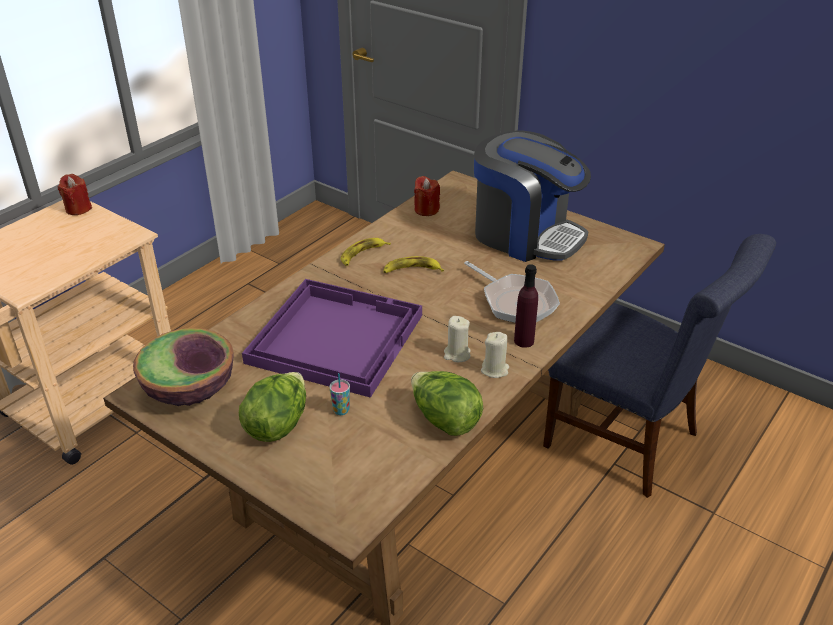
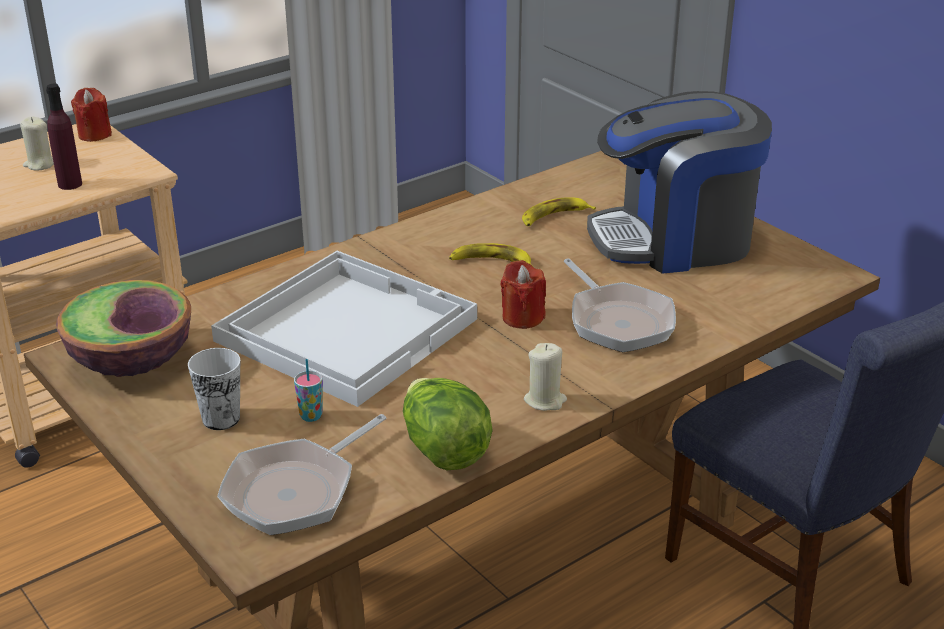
camera: 15 degrees right, 5 degrees down
lettuce [239,372,306,442] -> cup [188,348,240,430]
purple tray [242,279,422,398] -> white tray [211,251,477,407]
banana [341,238,391,266] -> banana moved to [522,197,596,226]
red candle [414,176,440,216] -> red candle moved to [500,260,546,329]
beige candle [444,316,471,362] -> beige candle moved to [20,116,54,171]
coffee machine [474,130,591,262] -> coffee machine turned 120 degrees clockwise [587,91,772,274]
purple bottle [514,264,538,348] -> purple bottle moved to [46,84,82,190]
none -> frying pan [217,414,386,535]

